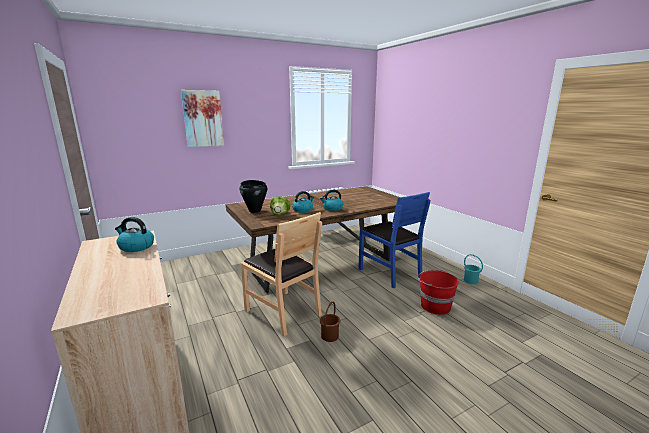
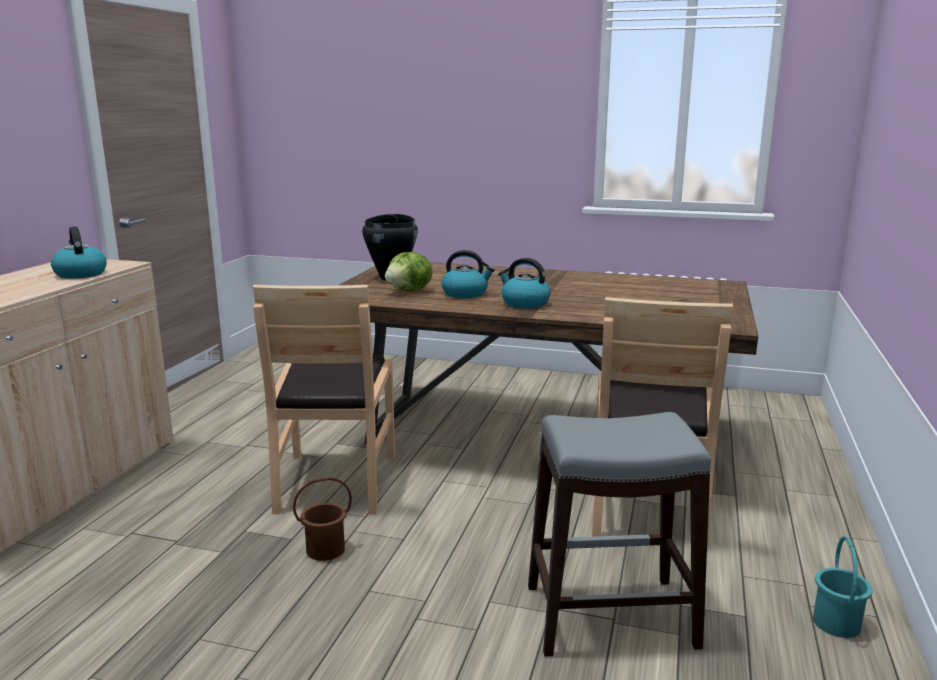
camera: 45 degrees right, 0 degrees up
picture [181,90,224,147] -> none
blue chair [358,192,430,288] -> brown chair [592,297,733,544]
red bucket [418,270,459,315] -> grey stool [528,412,711,657]

